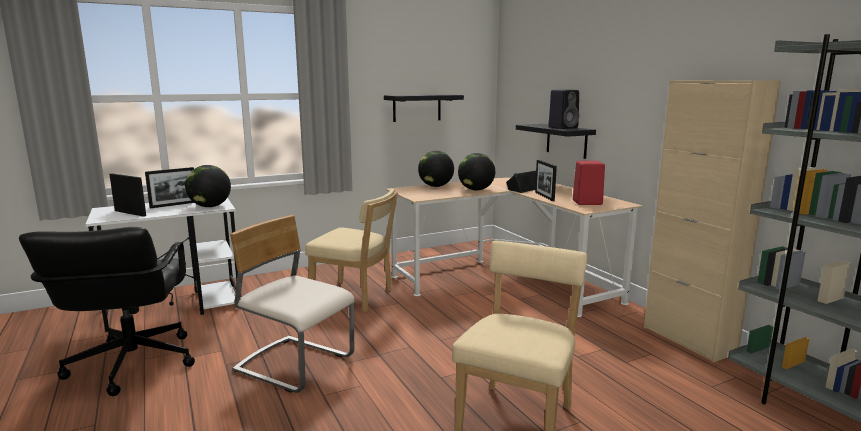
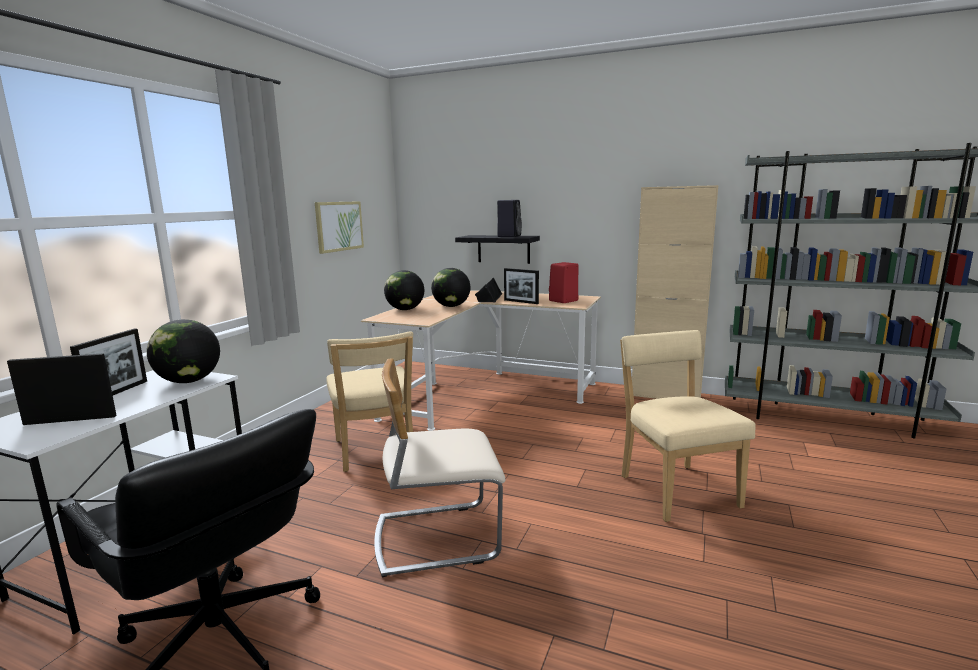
camera: 40 degrees left, 0 degrees up
beige chair [305,189,398,312] -> beige chair turned 90 degrees clockwise [327,331,413,472]
black shelf [384,94,464,122] -> picture [315,201,364,254]

